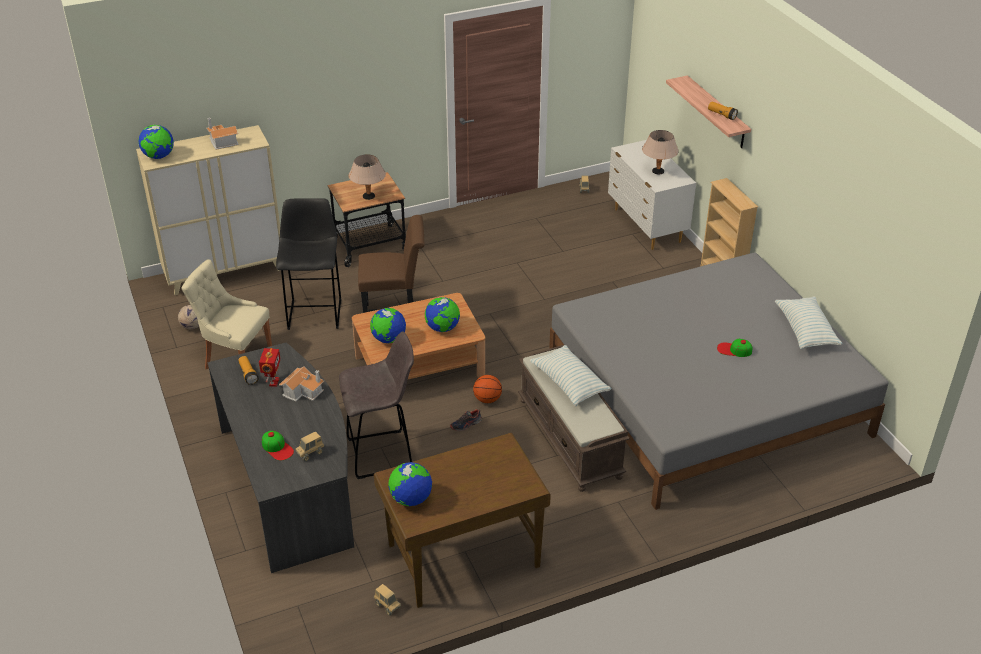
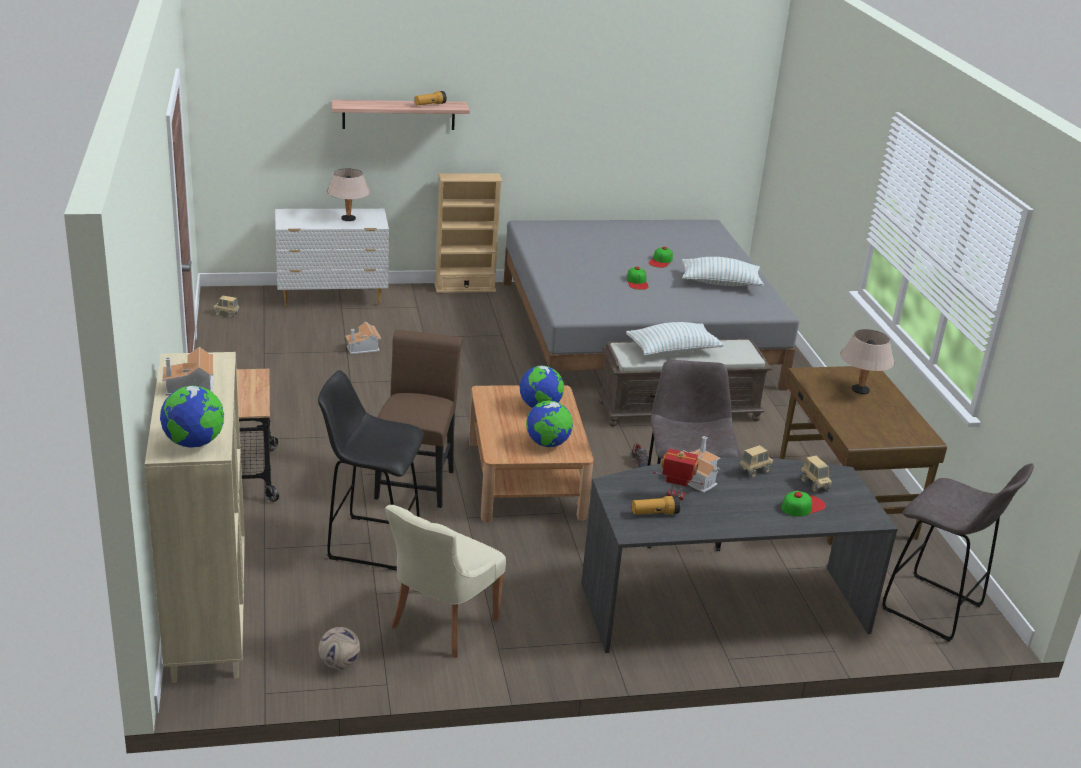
camera: 80 degrees left, 10 degrees down
beige table lamp [349,155,386,200] -> beige table lamp moved to [840,329,894,394]
toy truck [374,584,401,615] -> toy truck moved to [739,445,773,478]
globe [388,462,432,506] -> none
basketball [473,375,502,403] -> none
pillow [775,296,843,350] -> pillow moved to [682,257,764,286]
none -> toy house [346,322,381,354]
none -> cap [627,267,649,290]
none -> grey stool [882,463,1034,642]

